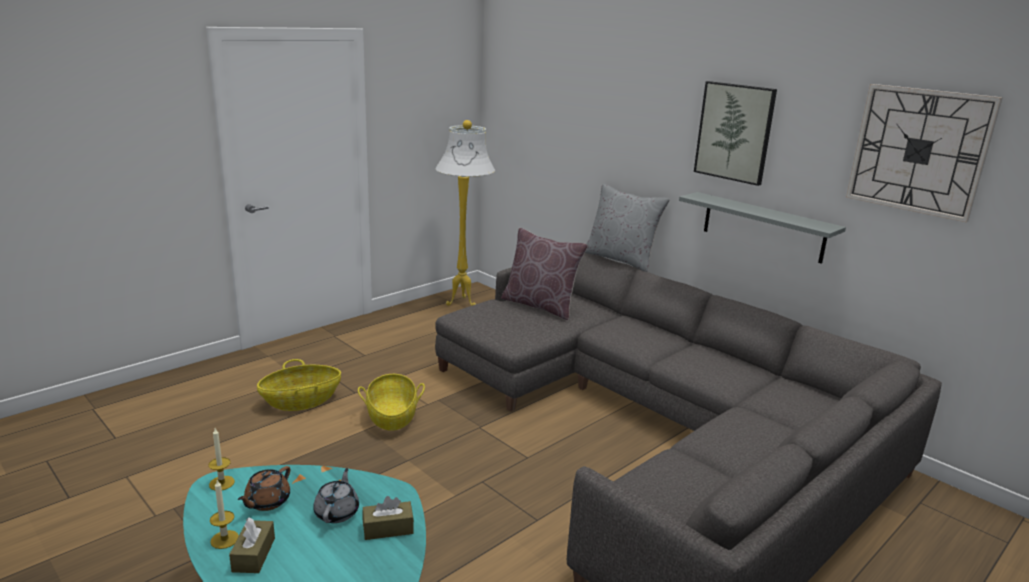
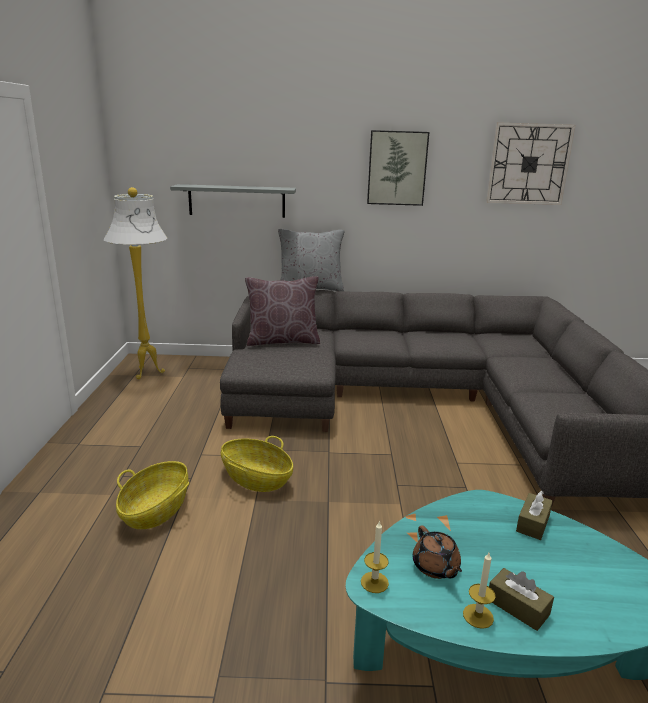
camera: 45 degrees left, 0 degrees up
grey teapot [313,468,359,523] -> none
grey shelf [679,192,846,264] -> grey shelf moved to [170,184,296,218]

